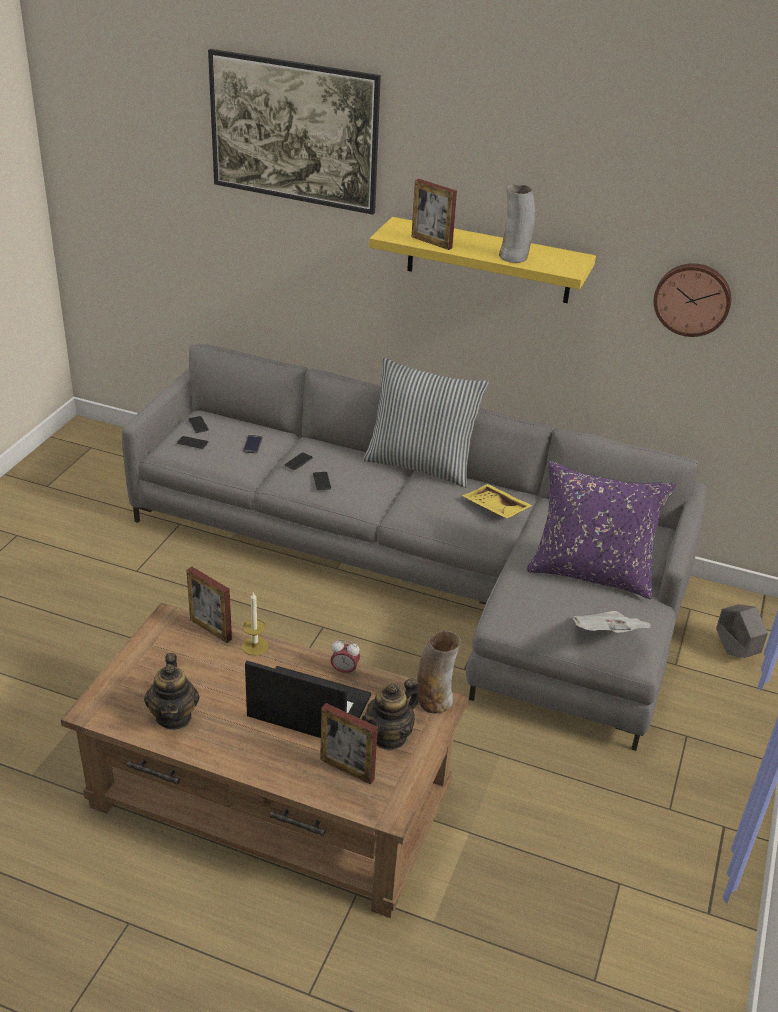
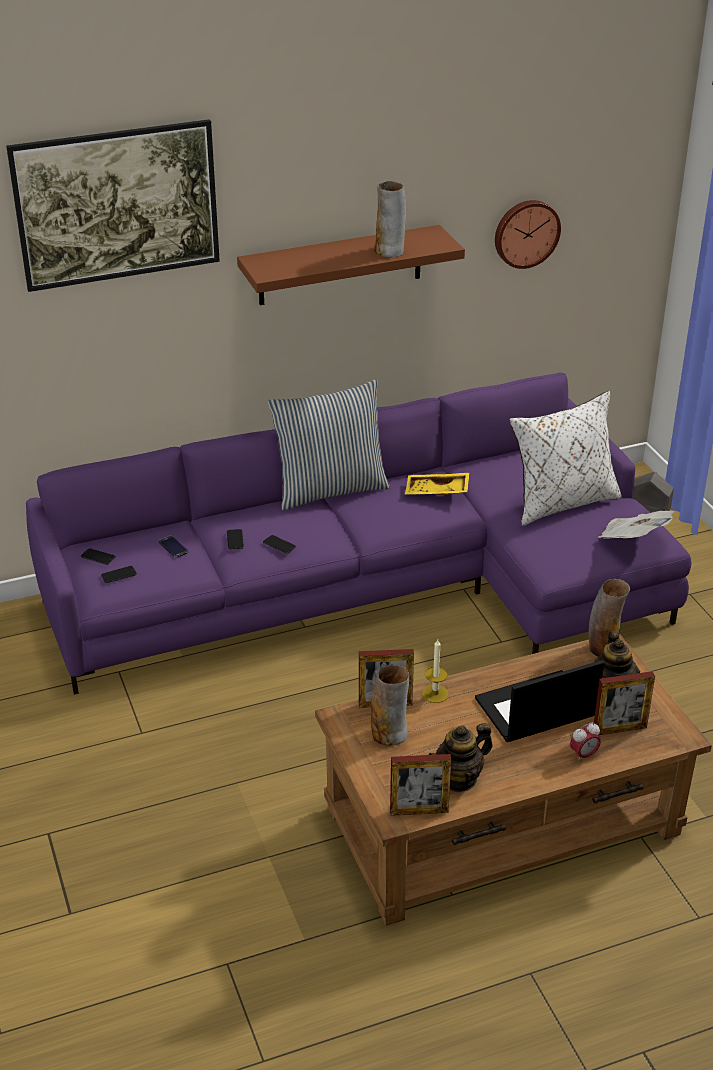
camera: 40 degrees left, 0 degrees up
grey sofa [122,344,706,751] -> purple sofa [26,372,692,694]
teapot [144,653,199,730] -> teapot turned 105 degrees clockwise [428,723,493,792]
alarm clock [330,639,360,676] -> alarm clock moved to [570,722,601,762]
yellow shelf [369,217,596,303] -> brown shelf [237,225,465,305]
picture frame [412,179,457,250] -> picture frame moved to [390,754,451,816]
purple pillow [527,461,676,599] -> white pillow [509,391,622,526]
none -> vase [371,665,409,746]

